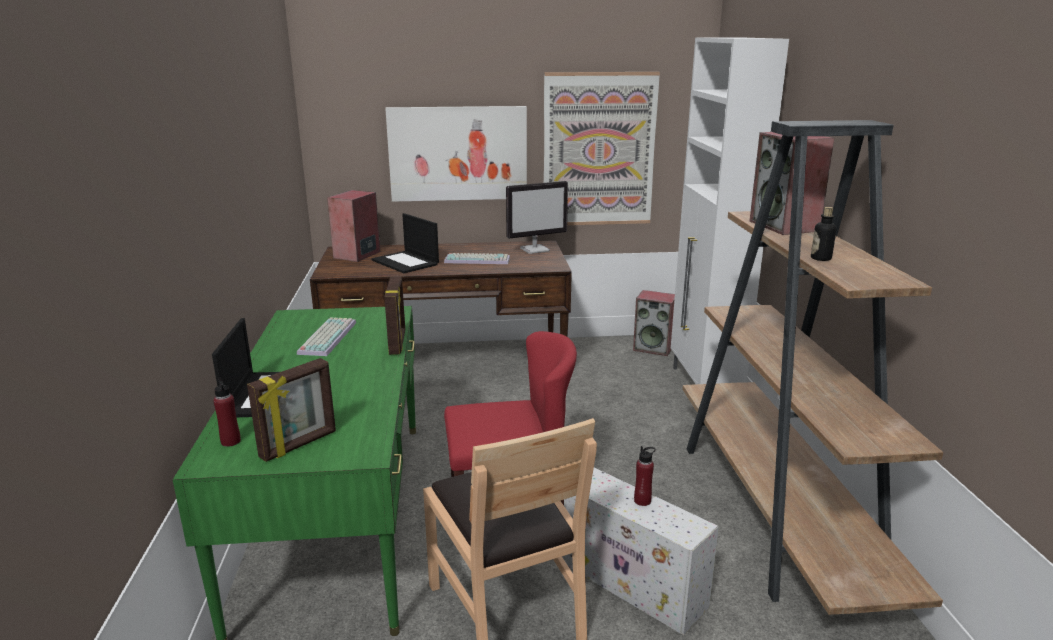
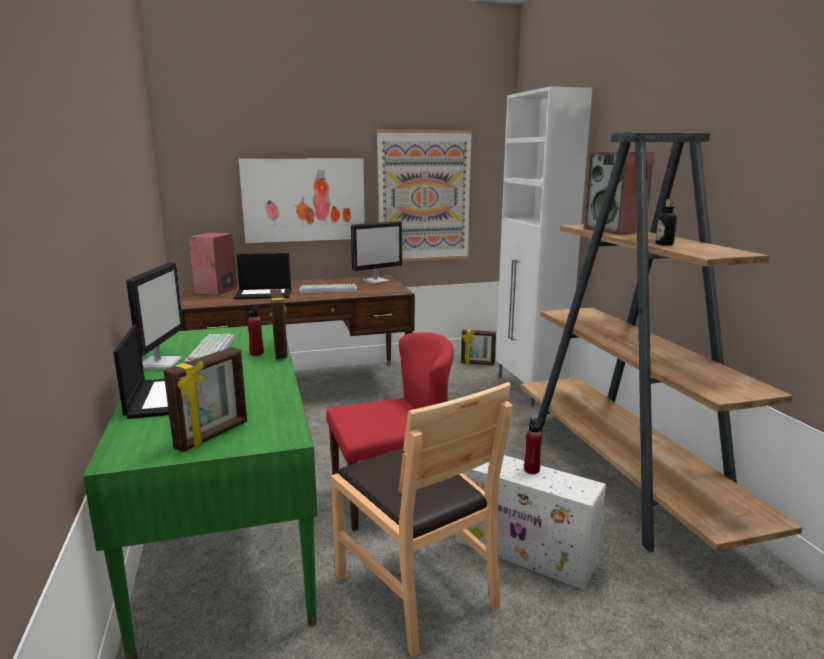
camera: 10 degrees left, 5 degrees down
red bottle [213,377,241,447] -> red bottle moved to [247,304,264,356]
laptop [371,213,439,273] -> laptop turned 45 degrees counterclockwise [234,253,291,300]
speaker [633,290,675,356] -> picture frame [461,330,496,365]
none -> monitor [126,262,183,370]

